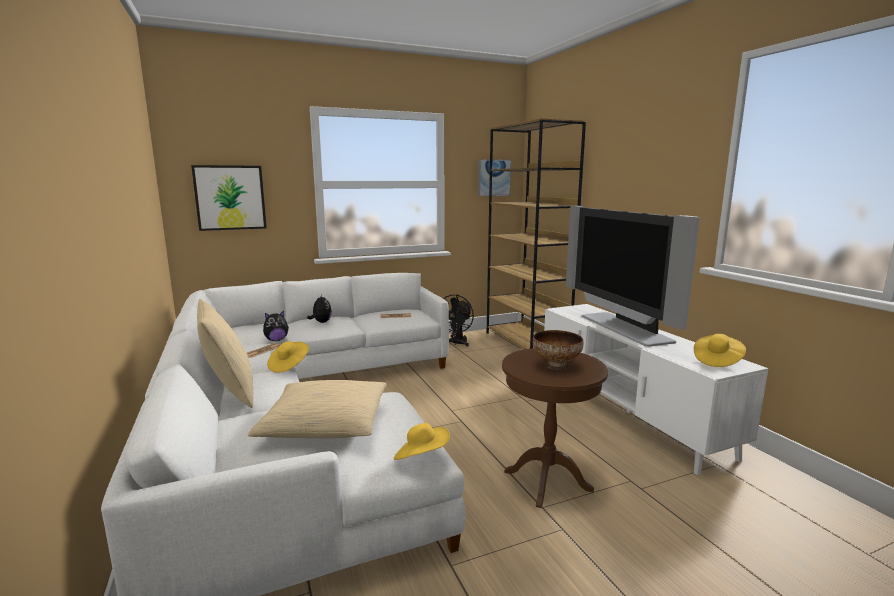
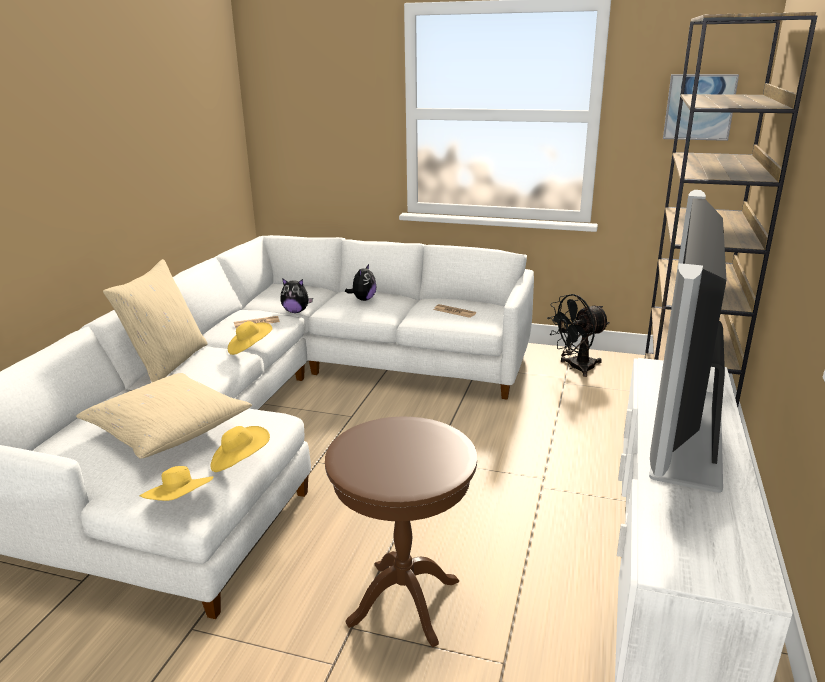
camera: 40 degrees right, 10 degrees up
picture [191,165,267,231] -> none
bowl [533,330,584,370] -> none
yellow hat [694,334,746,367] -> yellow hat moved to [210,426,270,472]

